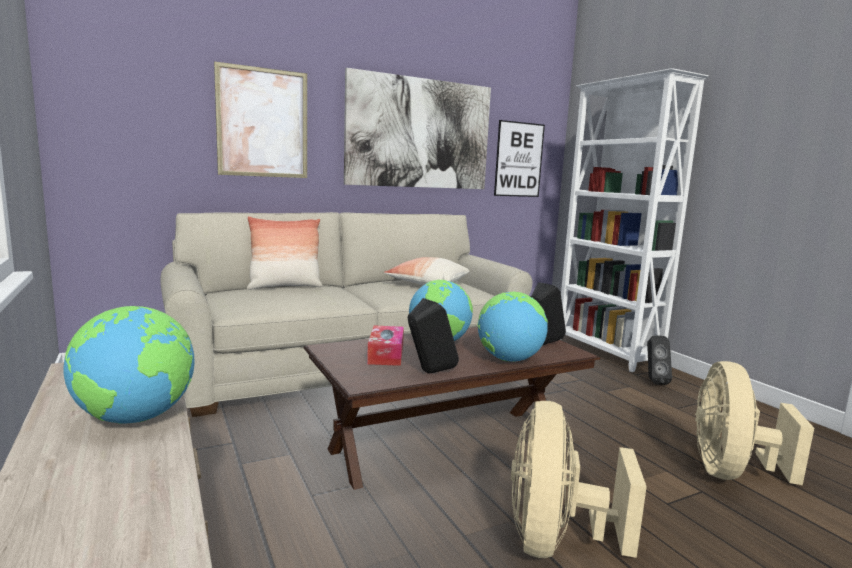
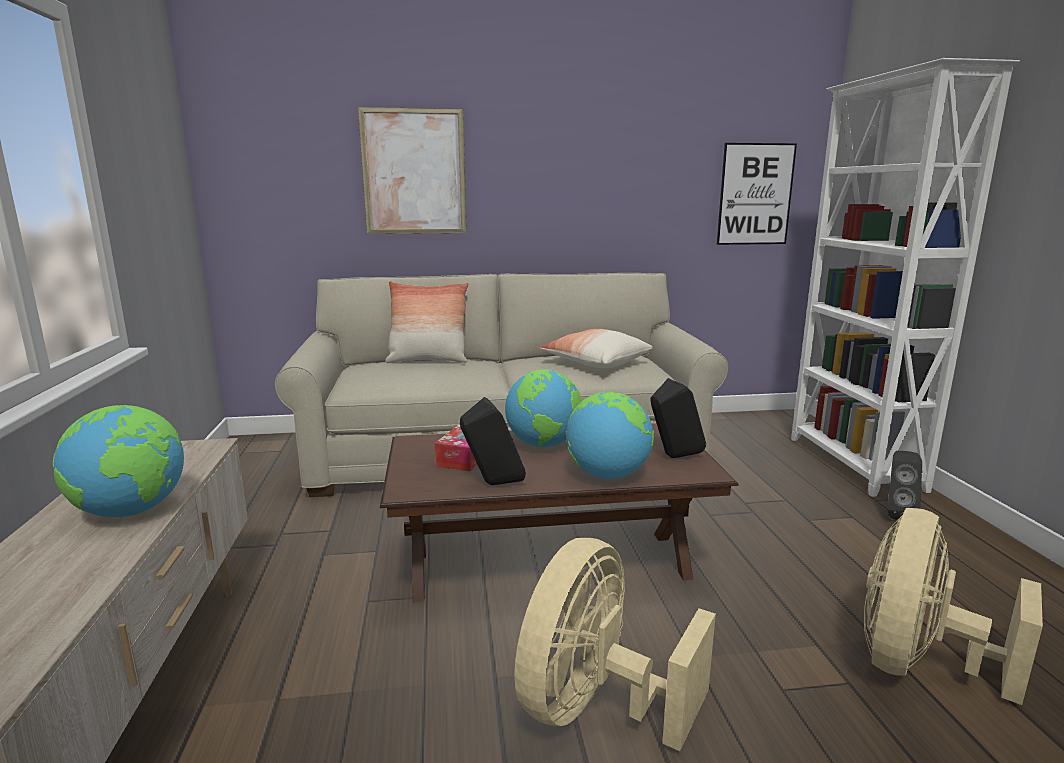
camera: 20 degrees right, 5 degrees up
picture [344,68,491,189] -> none

